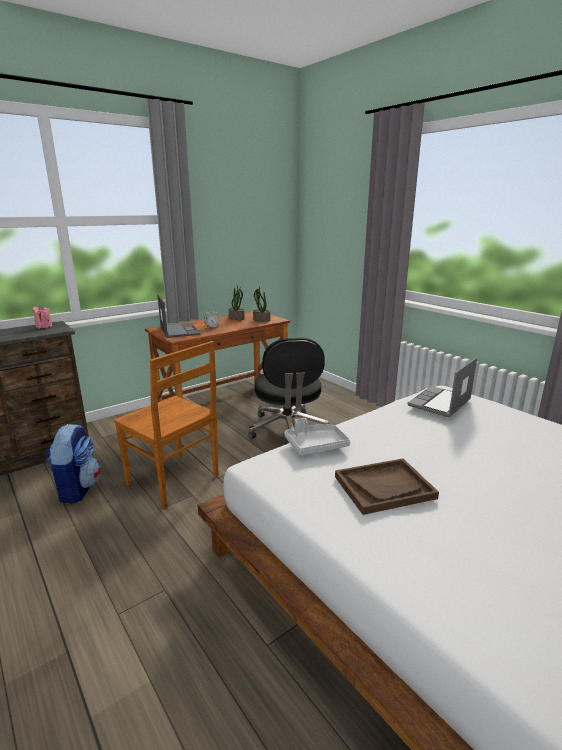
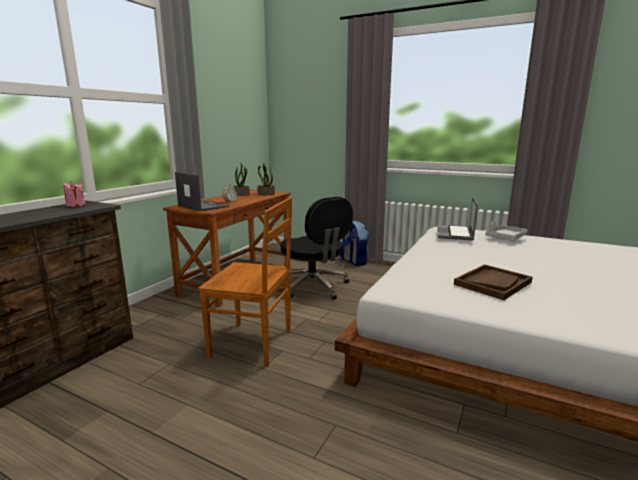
camera: 25 degrees left, 5 degrees down
backpack [45,424,101,504] -> backpack moved to [340,221,369,266]
grey tray [284,418,350,456] -> grey tray moved to [485,222,527,241]

